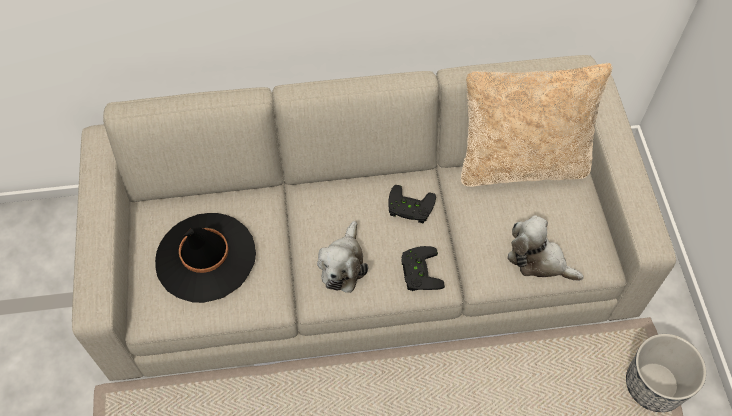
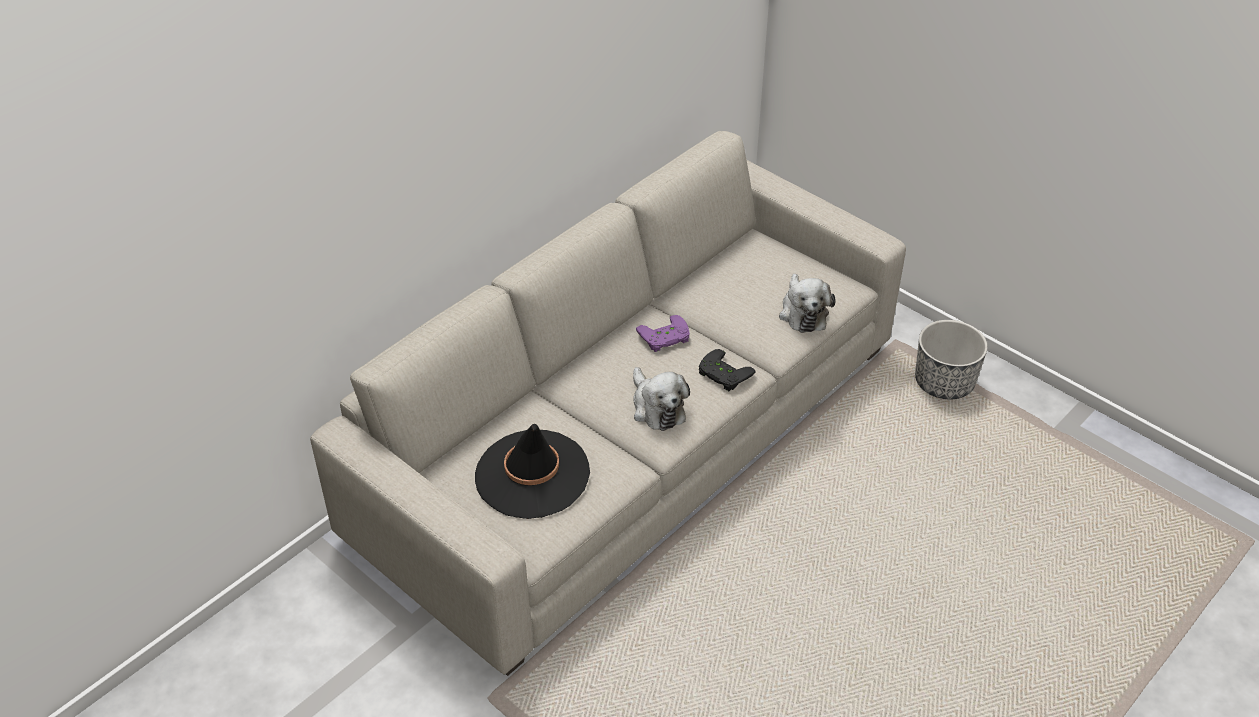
camera: 40 degrees left, 15 degrees down
black game controller [388,185,436,224] -> purple game controller [636,315,690,352]
beige pillow [461,62,613,187] -> none
plush toy [507,215,584,281] -> plush toy turned 90 degrees counterclockwise [779,274,835,333]

